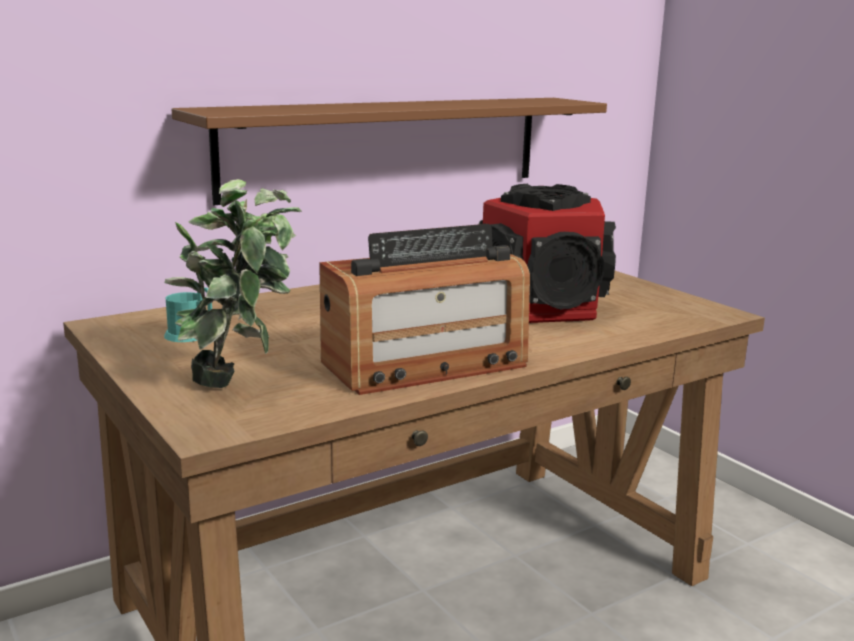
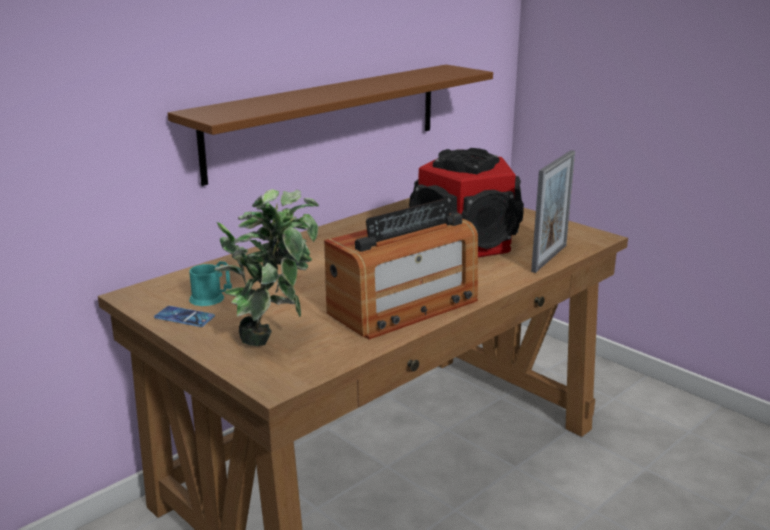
camera: 10 degrees left, 5 degrees up
none -> phone [154,306,215,327]
none -> picture frame [531,150,575,273]

